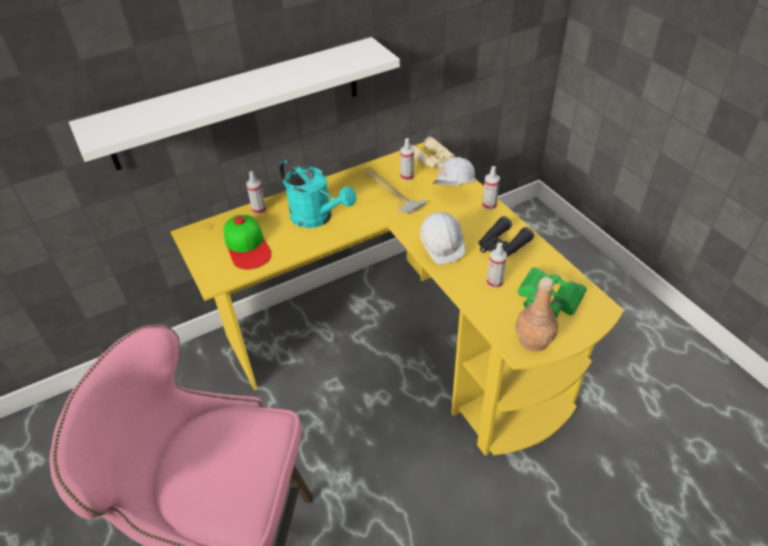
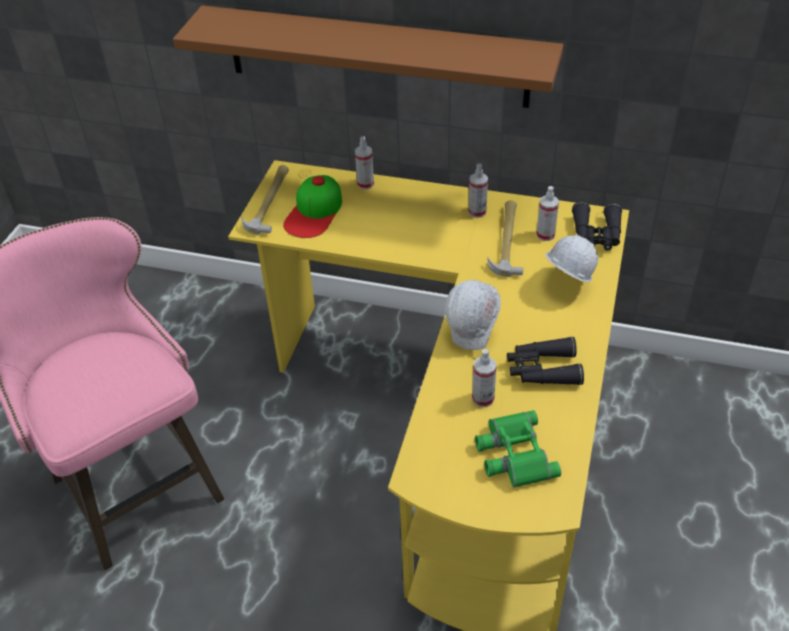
camera: 45 degrees right, 0 degrees up
white shelf [69,37,400,170] -> brown shelf [173,5,563,108]
turquoise watering can [279,159,356,228] -> none
beige binoculars [411,136,455,169] -> black binoculars [572,201,622,250]
spray bottle [482,166,500,210] -> spray bottle moved to [468,163,488,218]
brown bottle [516,277,558,352] -> none
none -> hammer [241,165,289,235]

